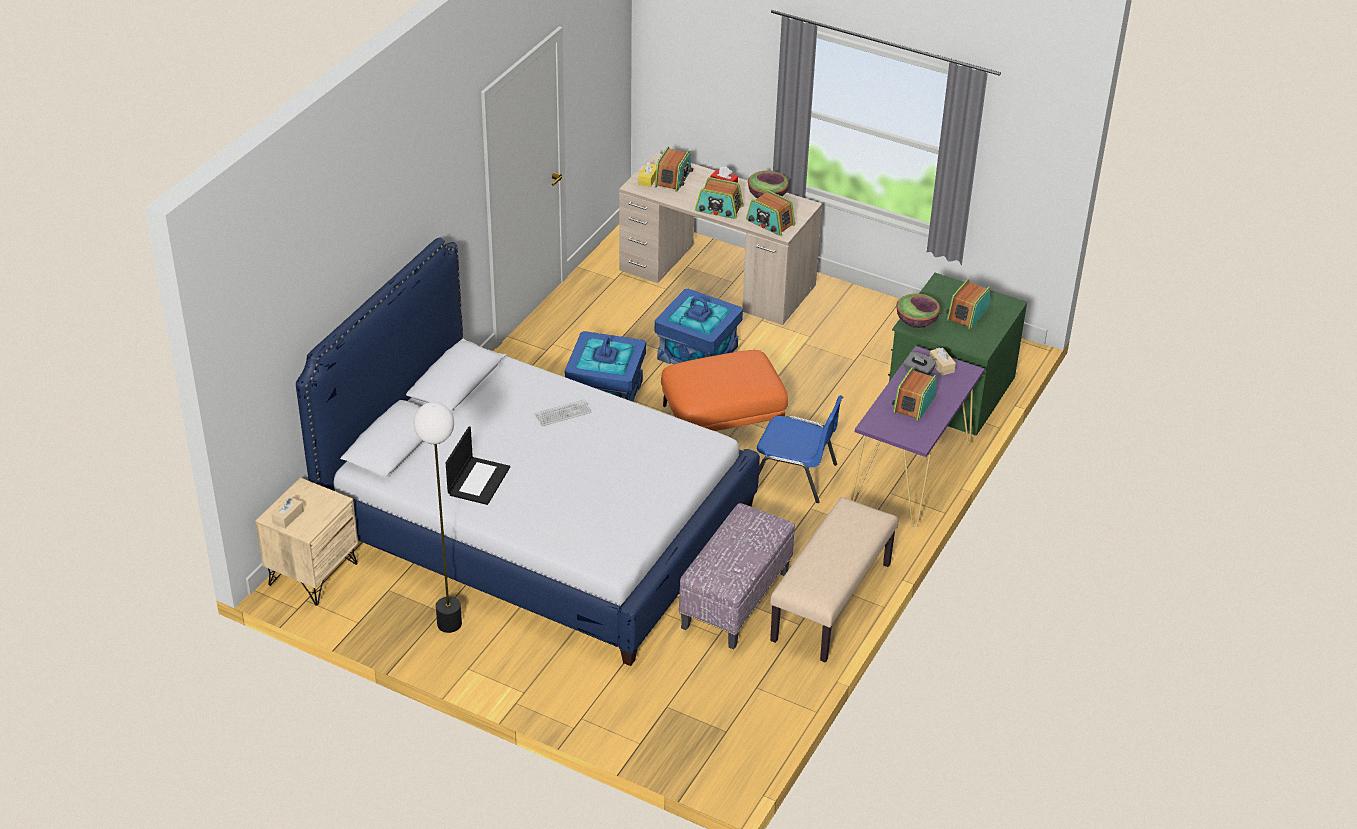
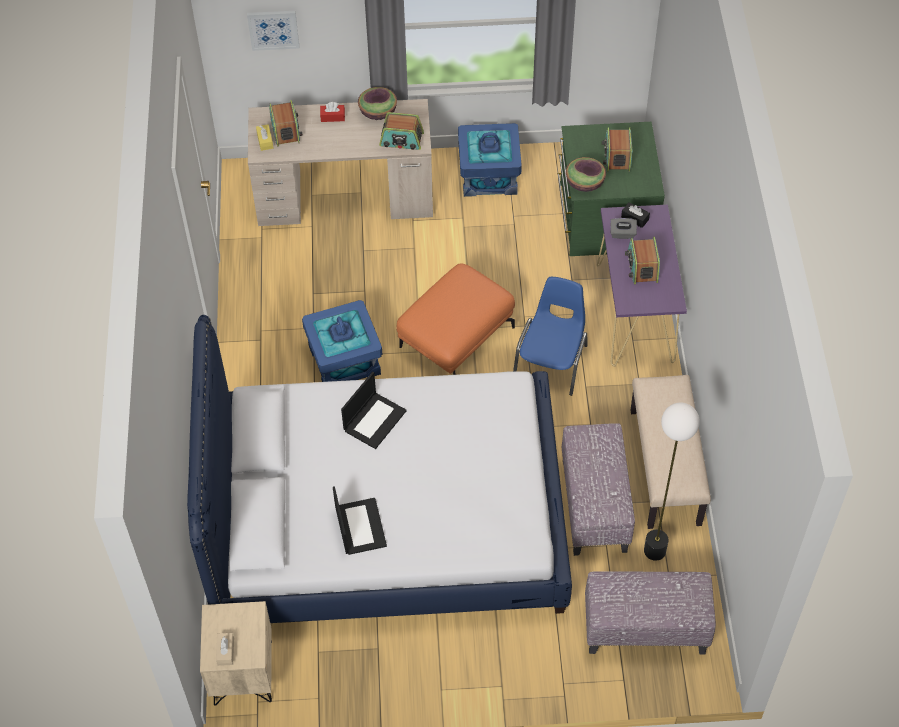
camera: 30 degrees left, 15 degrees up
floor lamp [414,402,462,633] -> floor lamp moved to [644,403,700,561]
keyboard [535,399,592,426] -> laptop [341,372,407,449]
blue storage box [655,289,743,364] -> blue storage box moved to [458,123,522,197]
radio [695,177,744,219] -> none
blue chair [757,395,843,503] -> blue chair turned 60 degrees counterclockwise [513,277,588,396]
beige tissue box [929,347,956,375] -> black tissue box [621,202,650,228]
none -> picture [247,11,299,51]
none -> ottoman [585,571,716,655]

